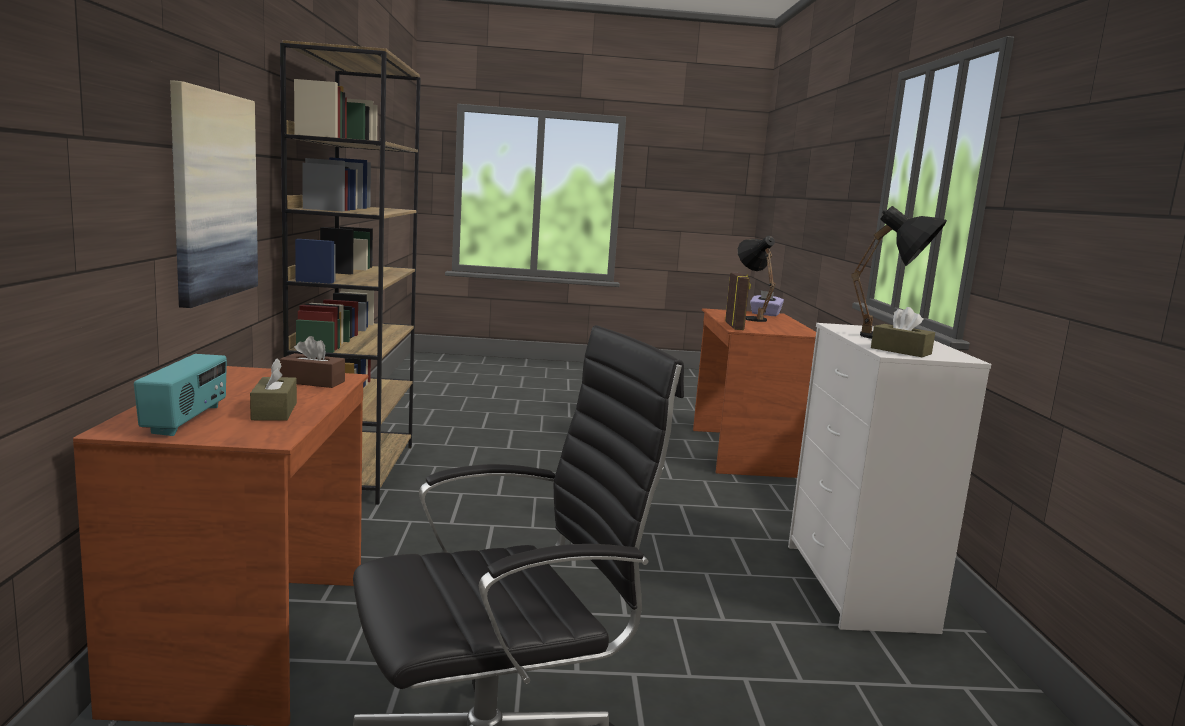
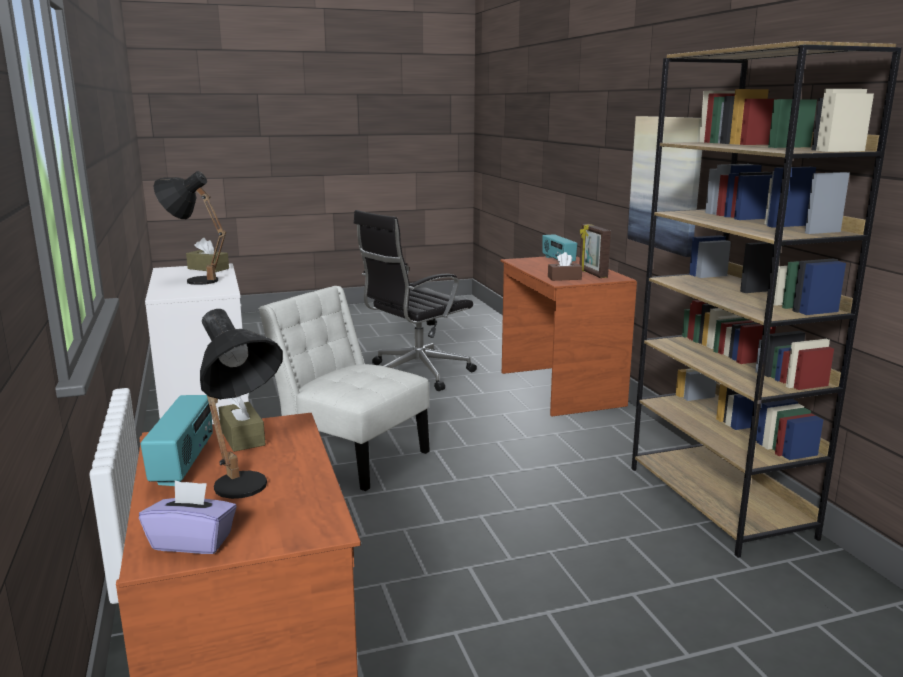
camera: 165 degrees right, 5 degrees up
brown tissue box [250,358,297,421] -> brown tissue box moved to [218,396,266,452]
picture frame [725,272,751,330] -> picture frame moved to [579,224,611,278]
none -> radio [141,395,213,486]
none -> white chair [259,286,430,491]

